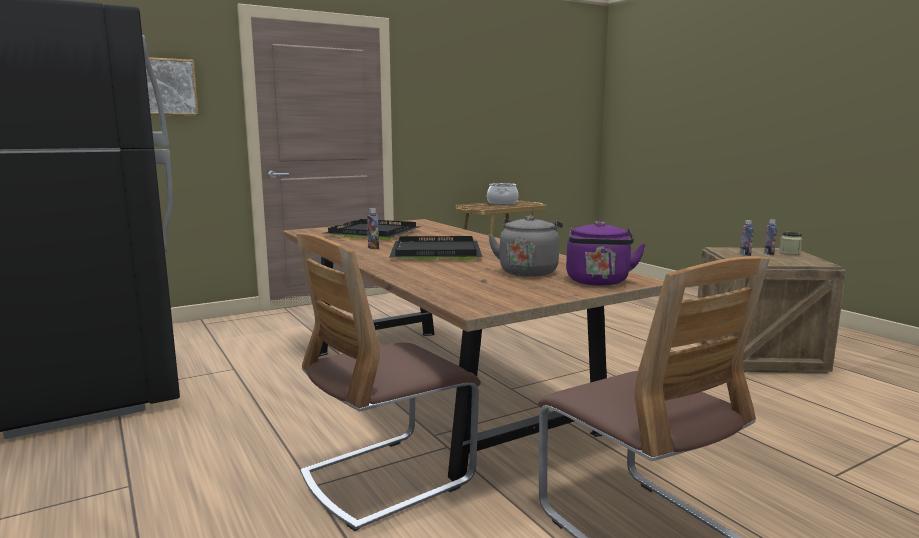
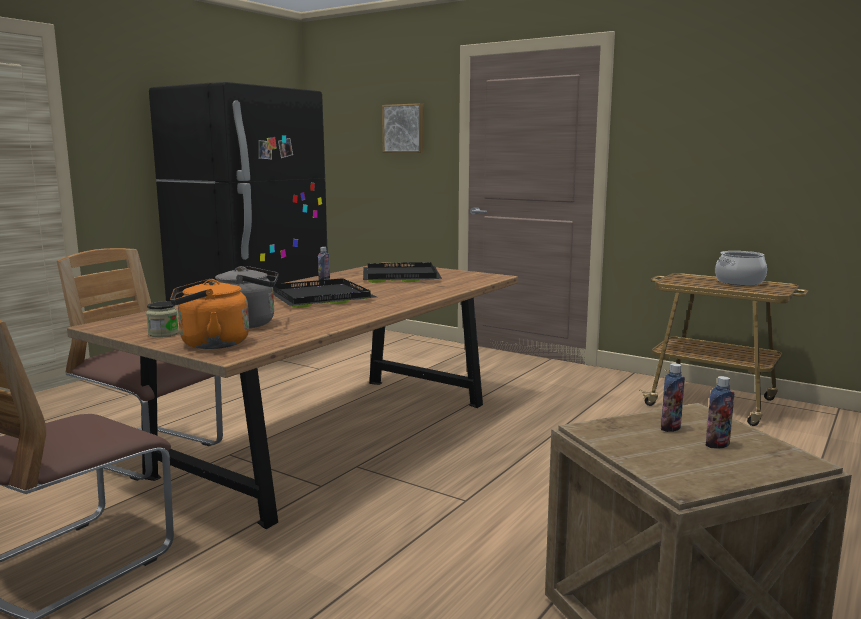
camera: 65 degrees right, 0 degrees up
purple kettle [566,221,646,286] -> orange kettle [170,278,249,349]
jar [779,232,802,255] -> jar moved to [146,301,179,337]

